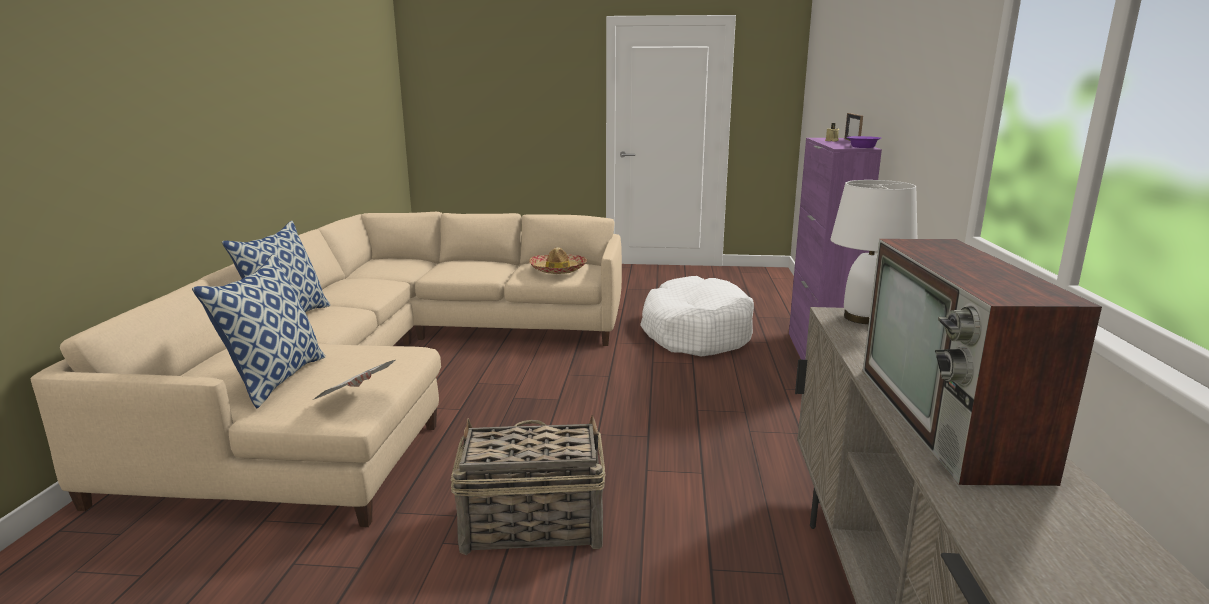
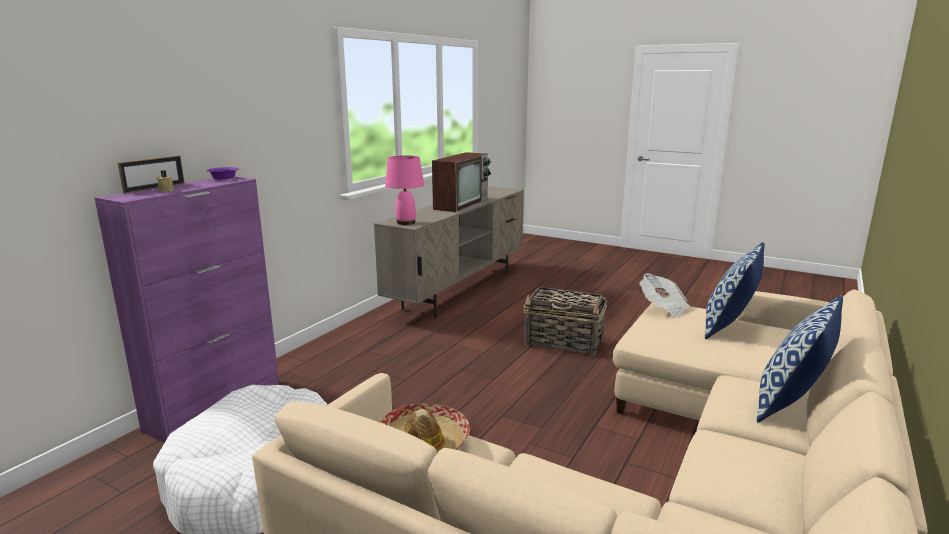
camera: 155 degrees left, 0 degrees up
white table lamp [830,180,917,324] -> pink table lamp [385,155,424,225]

